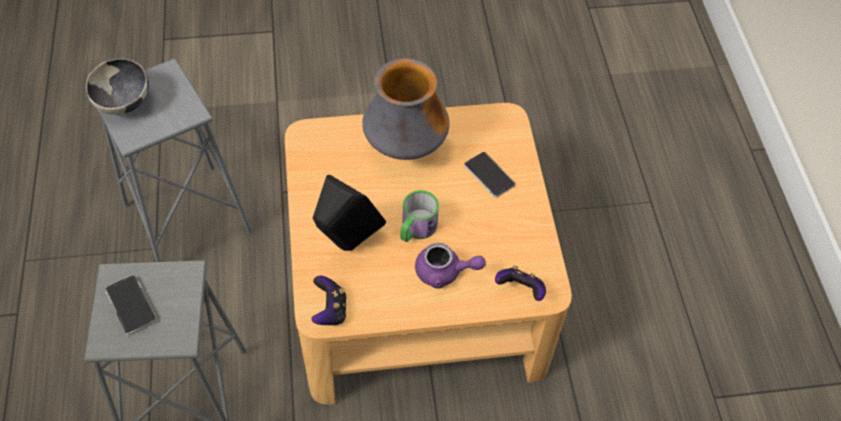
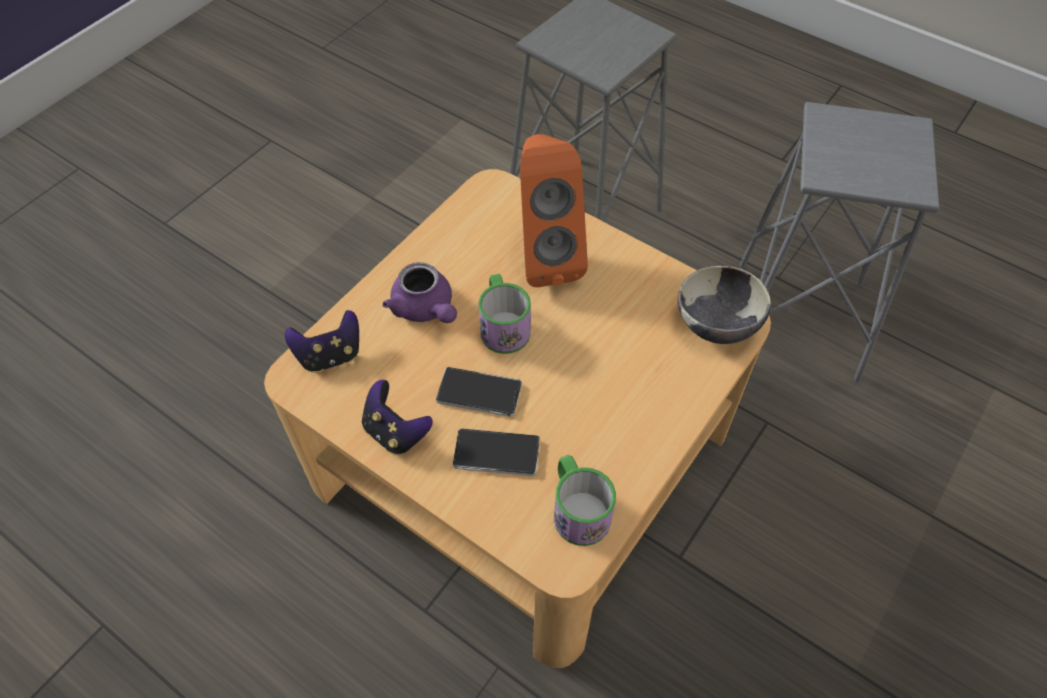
camera: 135 degrees right, 0 degrees up
bowl [85,58,149,115] -> bowl moved to [677,266,771,344]
phone [105,275,157,336] -> phone moved to [436,367,522,417]
game controller [311,276,347,325] -> game controller moved to [362,380,433,455]
black speaker [313,175,386,251] -> orange speaker [520,134,588,287]
vase [362,58,450,160] -> none
purple teapot [415,243,486,288] -> purple teapot turned 90 degrees counterclockwise [382,262,457,323]
none -> mug [554,455,616,546]

